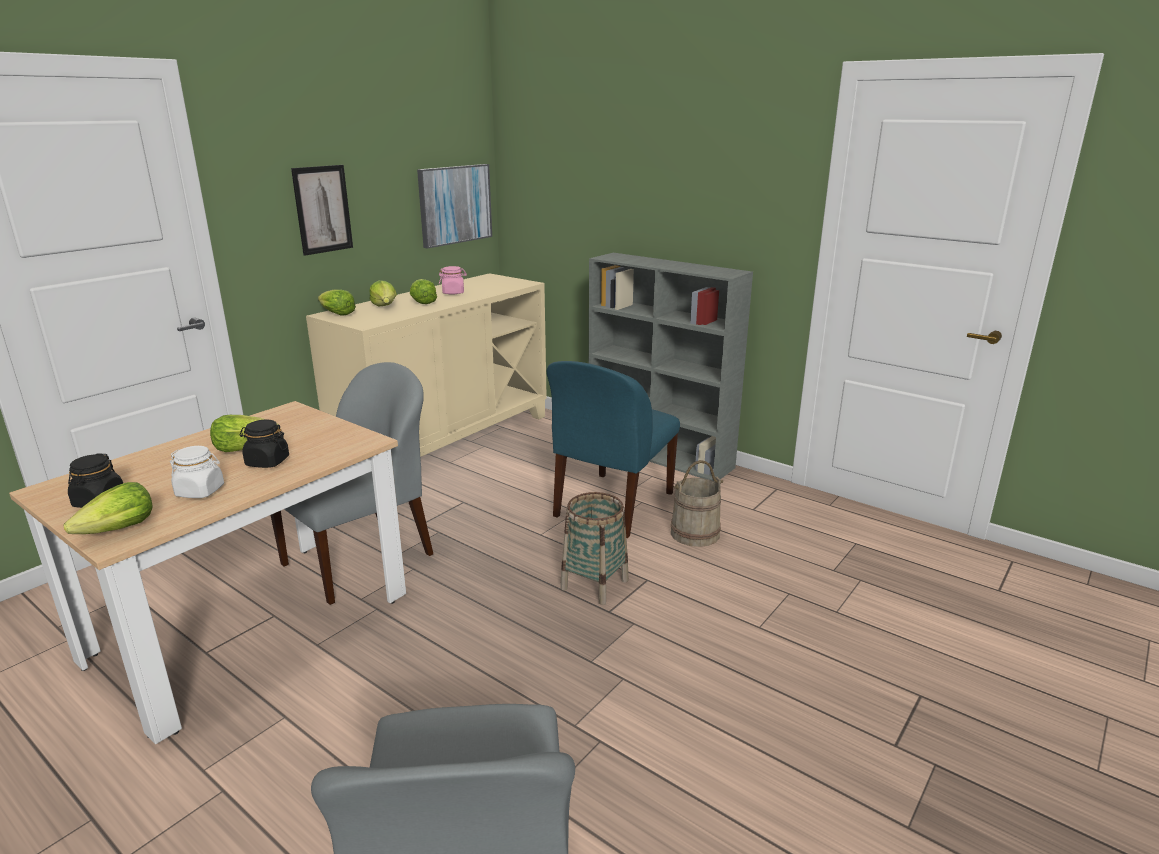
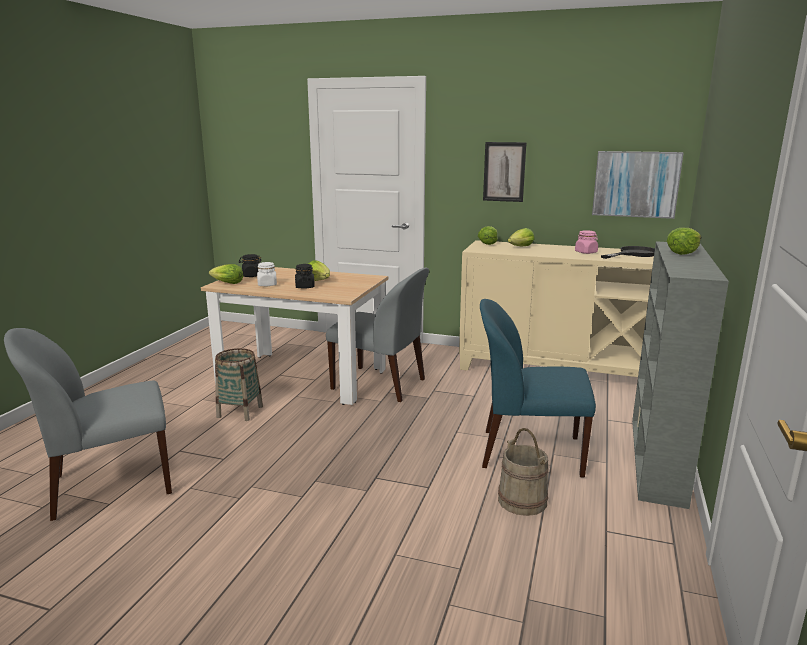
camera: 70 degrees right, 5 degrees down
lettuce [410,279,437,304] -> lettuce moved to [666,228,701,255]
basket [560,492,628,605] -> basket moved to [215,348,263,421]
none -> black frying pan [601,246,655,259]

